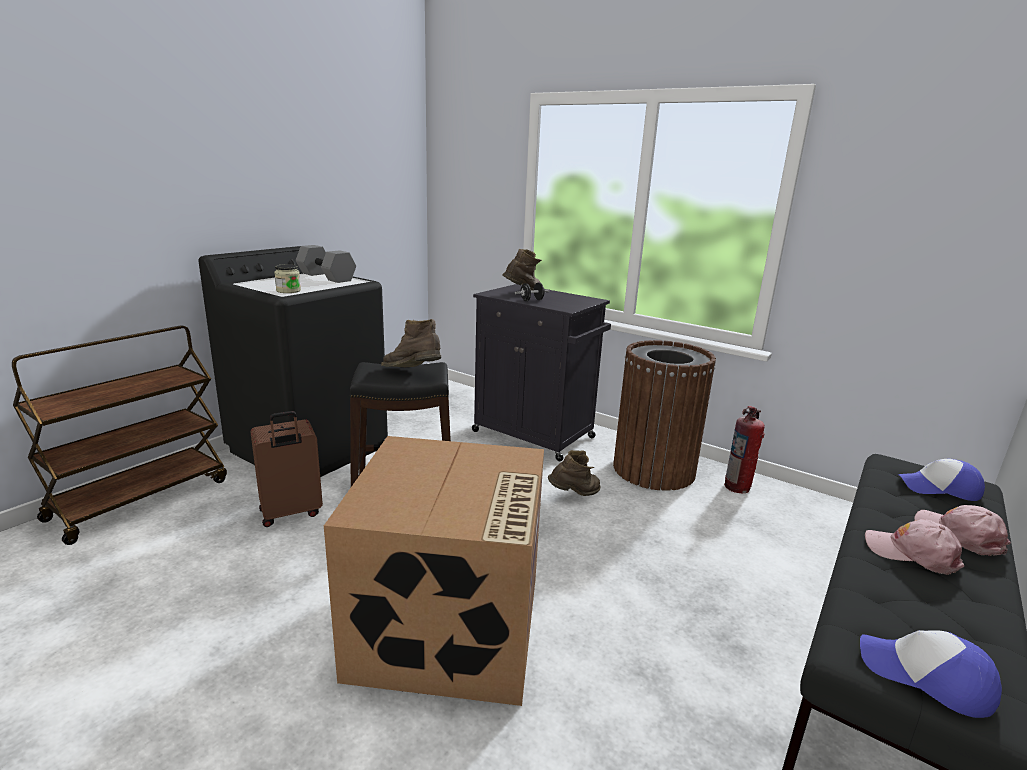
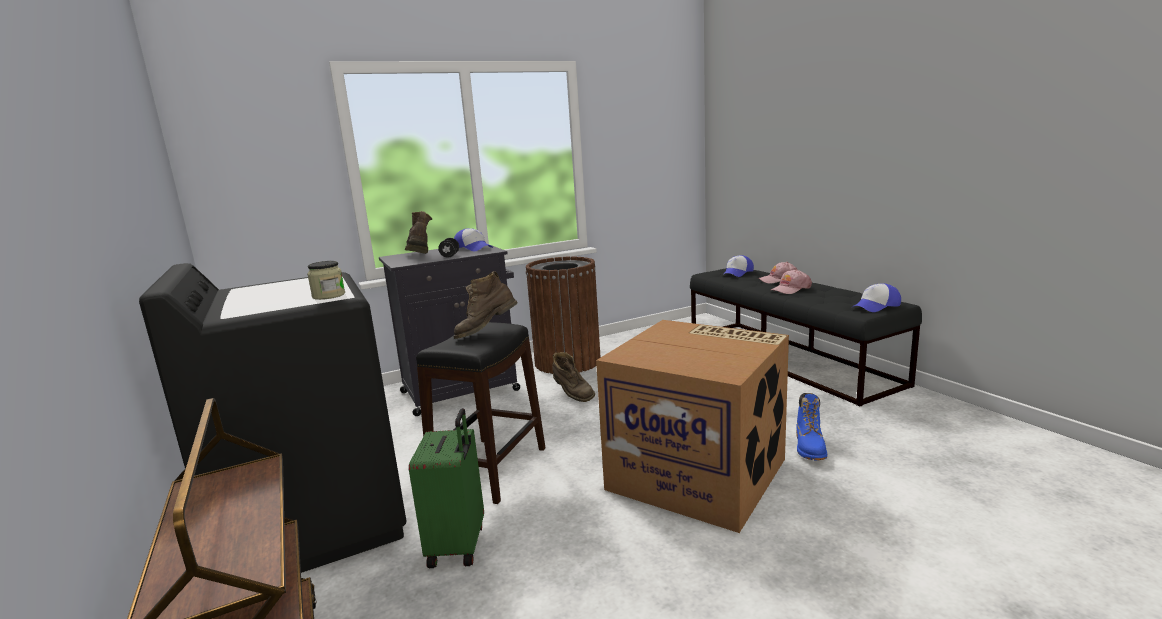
camera: 60 degrees left, 5 degrees down
brown suitcase [250,411,323,527] -> green suitcase [409,408,484,568]
grey dumbbell [296,245,356,283] -> none
brown boot [548,450,601,496] -> brown boot turned 135 degrees clockwise [552,352,595,402]
fire extinguisher [724,406,765,493] -> none
none -> cap [454,228,493,252]
none -> blue boot [796,393,827,461]

